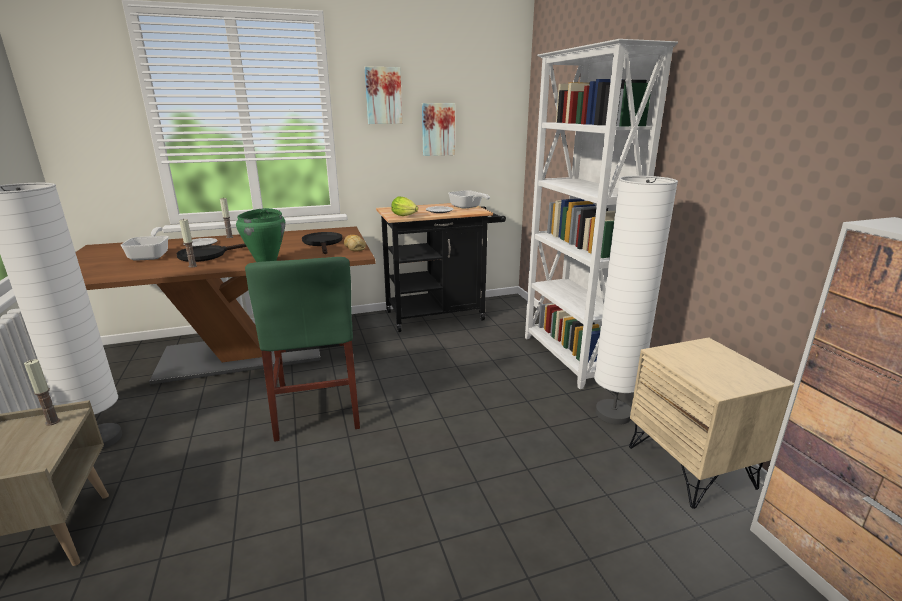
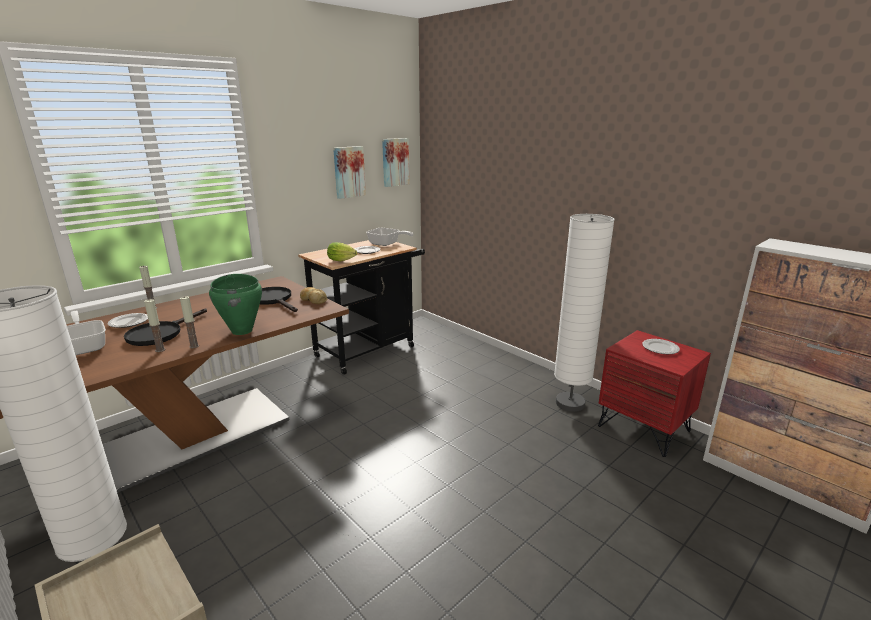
camera: 25 degrees left, 0 degrees up
candle [24,359,60,426] -> candle moved to [180,296,199,348]
green chair [245,257,360,442] -> none
picture [365,66,402,124] -> picture moved to [382,138,409,187]
white bookcase [525,39,678,389] -> none
beige nightstand [629,337,794,509] -> red nightstand [598,330,711,457]
none -> plate [642,339,680,354]

